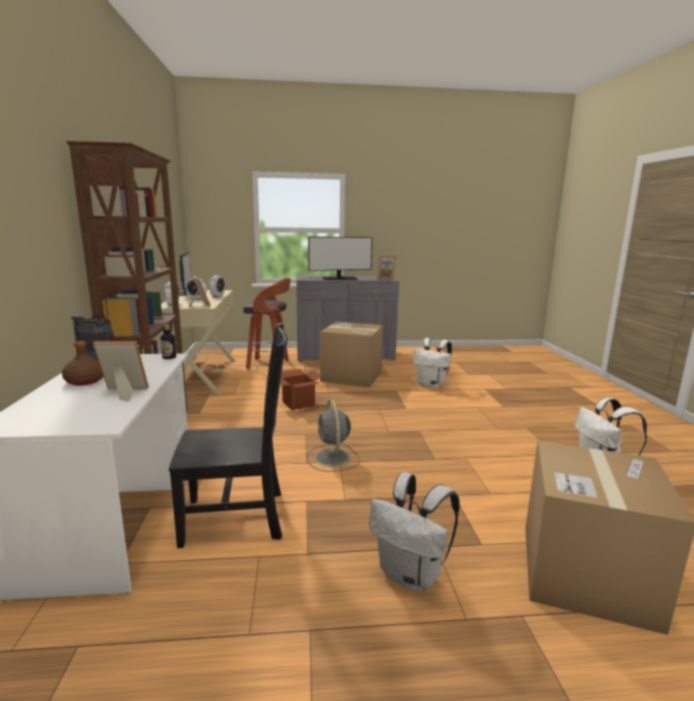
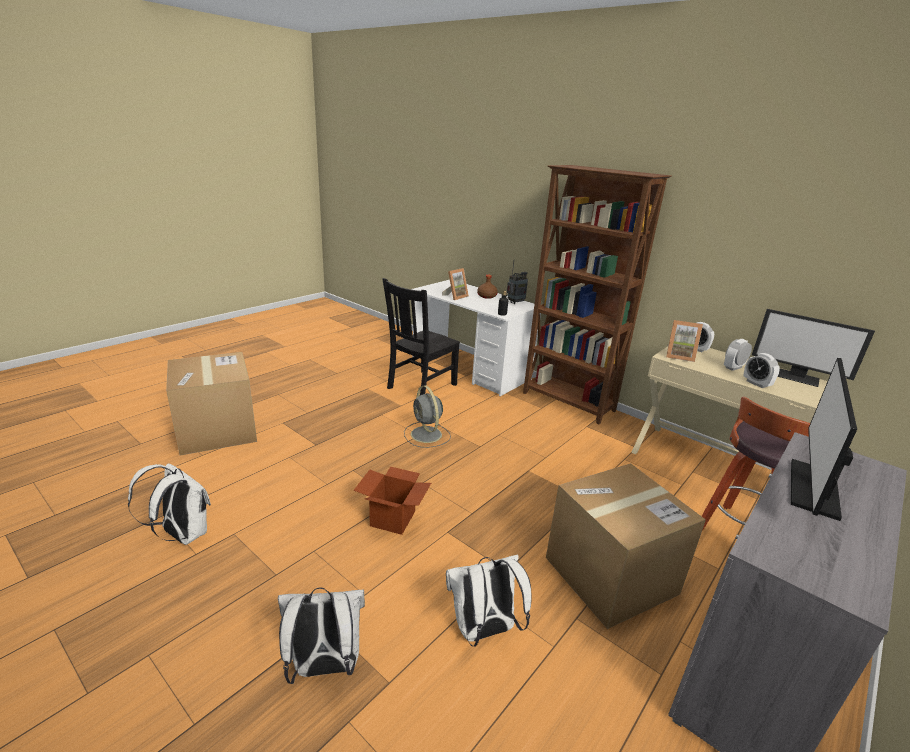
camera: 135 degrees right, 10 degrees up
cardboard box [280,369,322,410] -> cardboard box moved to [354,467,431,535]
grey fan [307,400,360,472] -> grey fan turned 150 degrees counterclockwise [404,385,451,448]
white backpack [369,472,460,592] -> white backpack moved to [278,587,365,684]
picture frame [377,255,396,280] -> none

